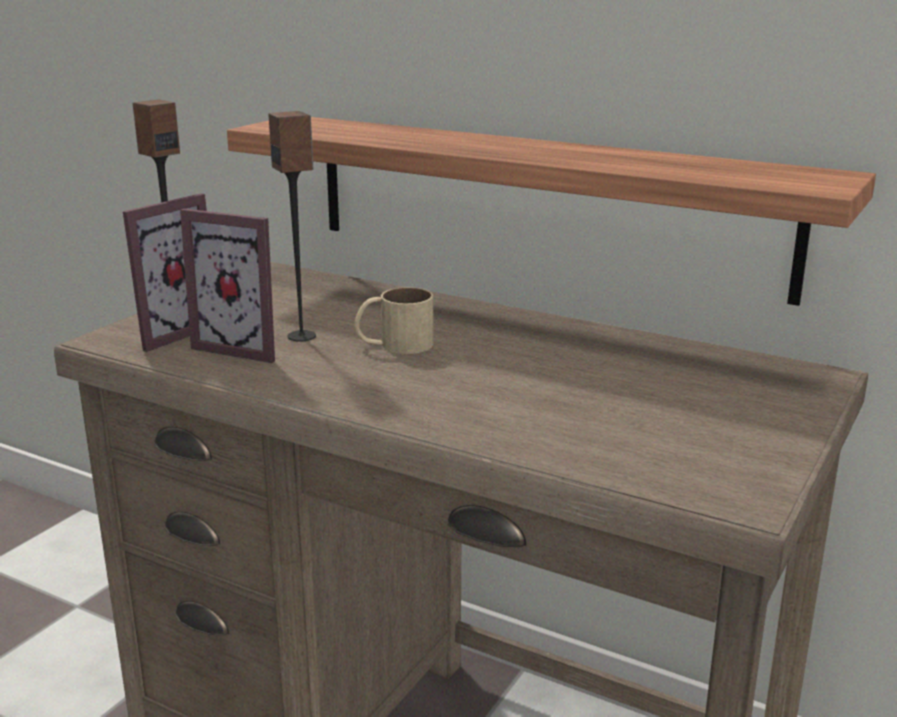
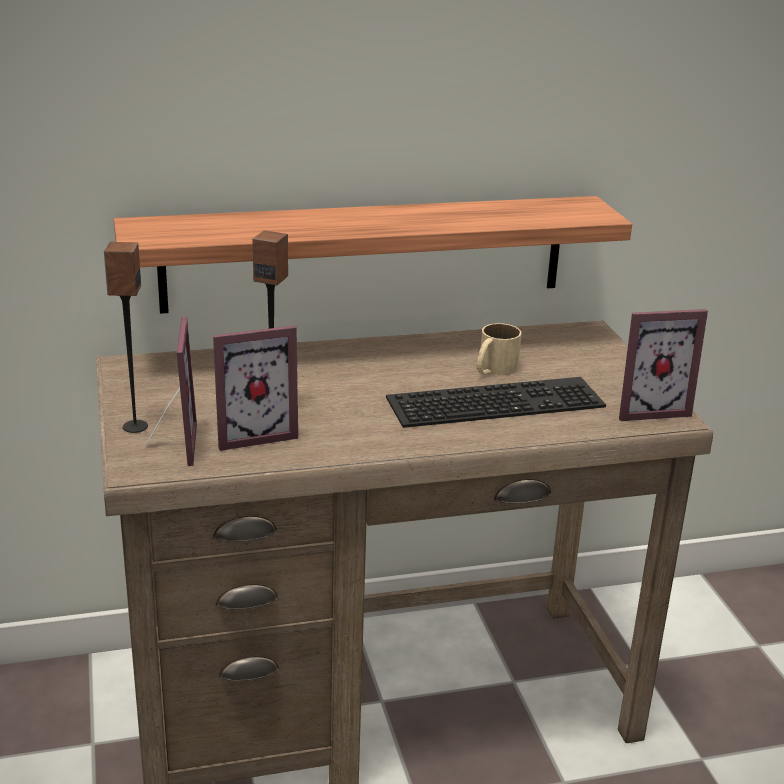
camera: 45 degrees left, 5 degrees up
beige mug [354,287,434,354] -> beige mug moved to [477,323,521,375]
none -> keyboard [386,377,606,428]
none -> picture frame [619,309,708,421]

